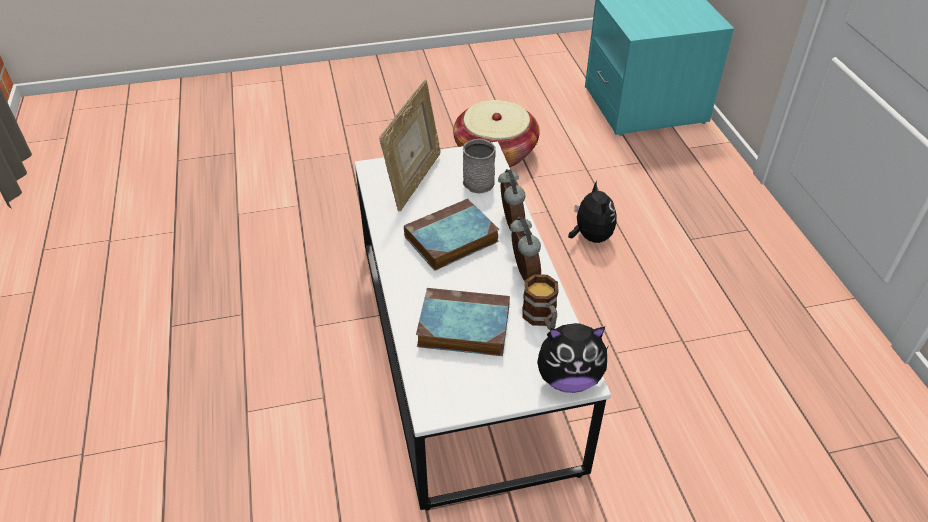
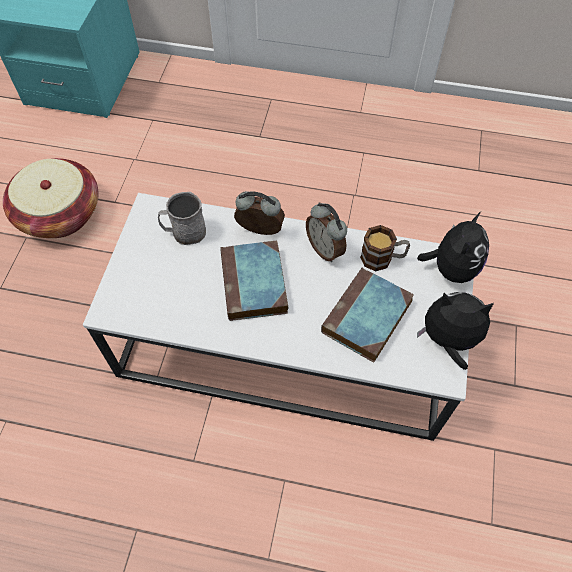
camera: 65 degrees left, 15 degrees up
picture frame [379,79,441,211] -> none
alarm clock [510,217,541,281] -> alarm clock turned 135 degrees counterclockwise [306,202,347,262]
plush toy [568,181,616,243] -> plush toy moved to [417,292,494,370]

